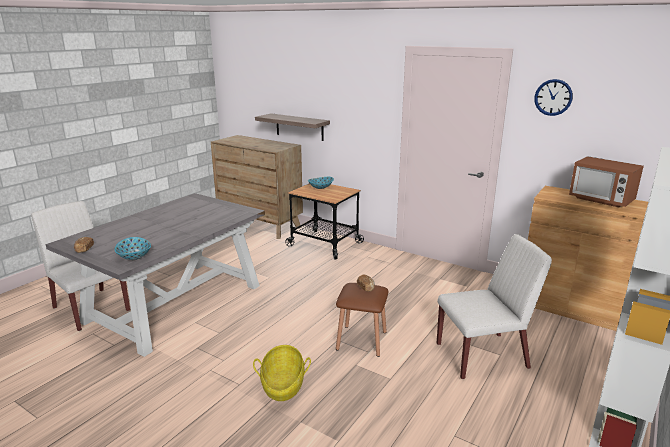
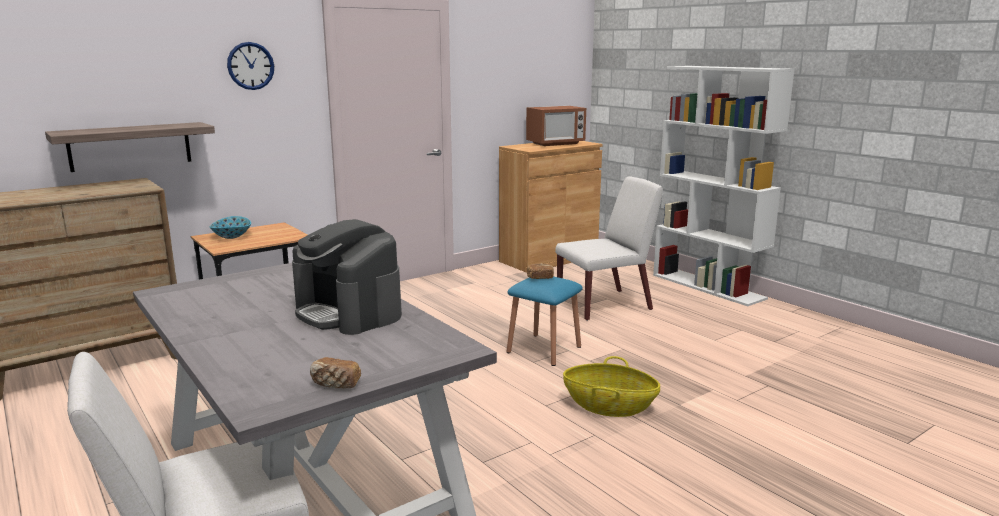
camera: 70 degrees left, 5 degrees down
bowl [115,237,151,260] -> none
brown stool [336,283,388,357] -> blue stool [506,277,583,366]
white chair [437,234,552,379] -> white chair turned 60 degrees clockwise [555,176,663,321]
wall clock [534,79,573,116] -> wall clock moved to [227,42,274,90]
none -> coffee machine [292,219,402,335]

